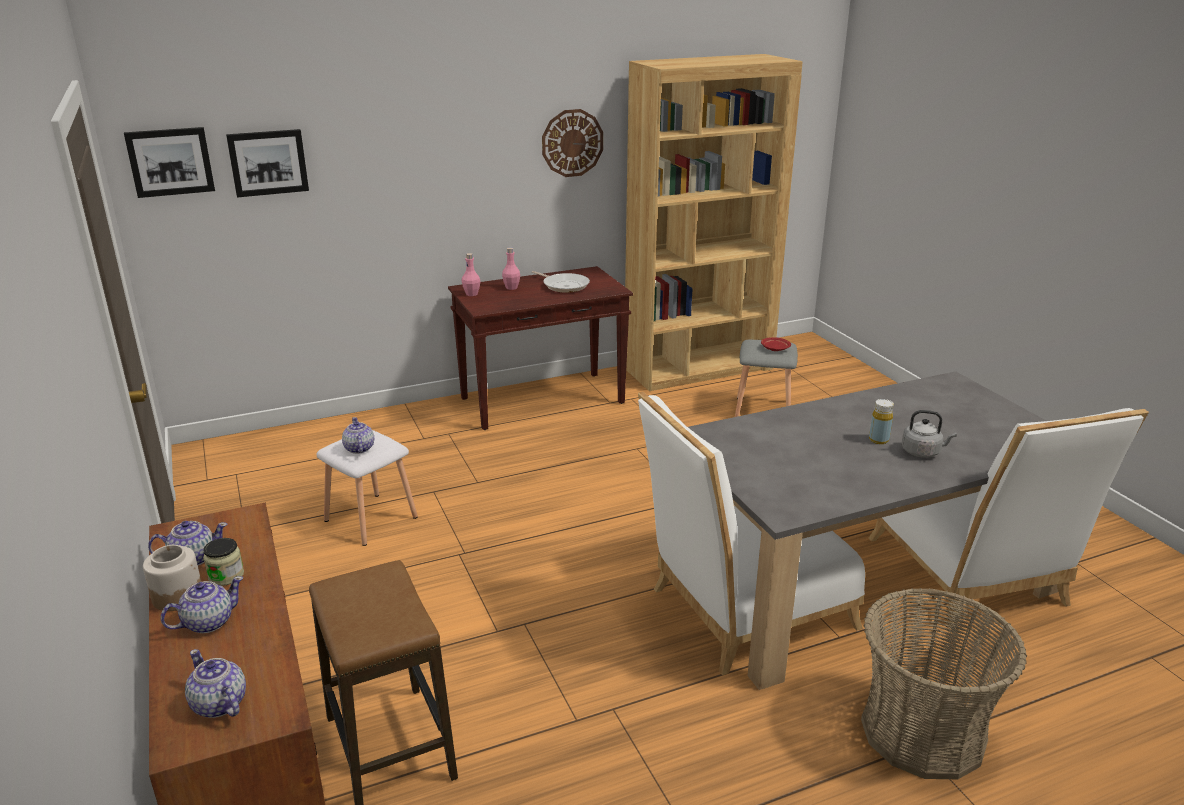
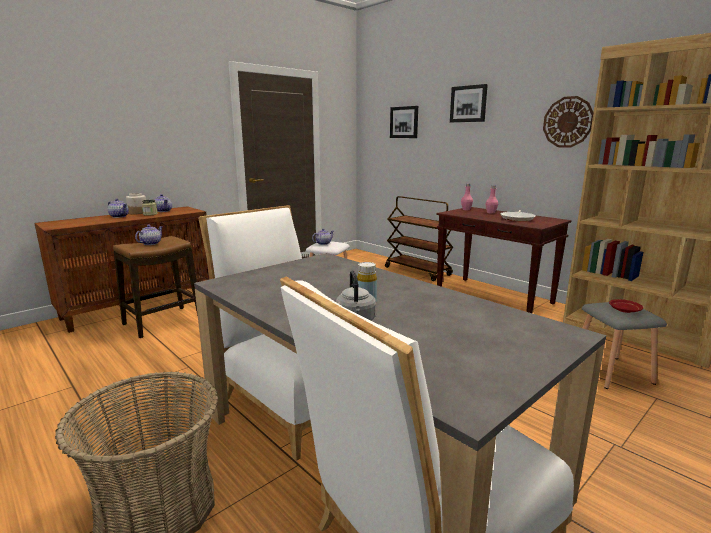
camera: 70 degrees right, 10 degrees down
picture [124,127,215,198] -> picture moved to [450,84,488,122]
teapot [185,649,246,718] -> teapot moved to [135,225,163,245]
none -> brown cart [385,196,453,281]

